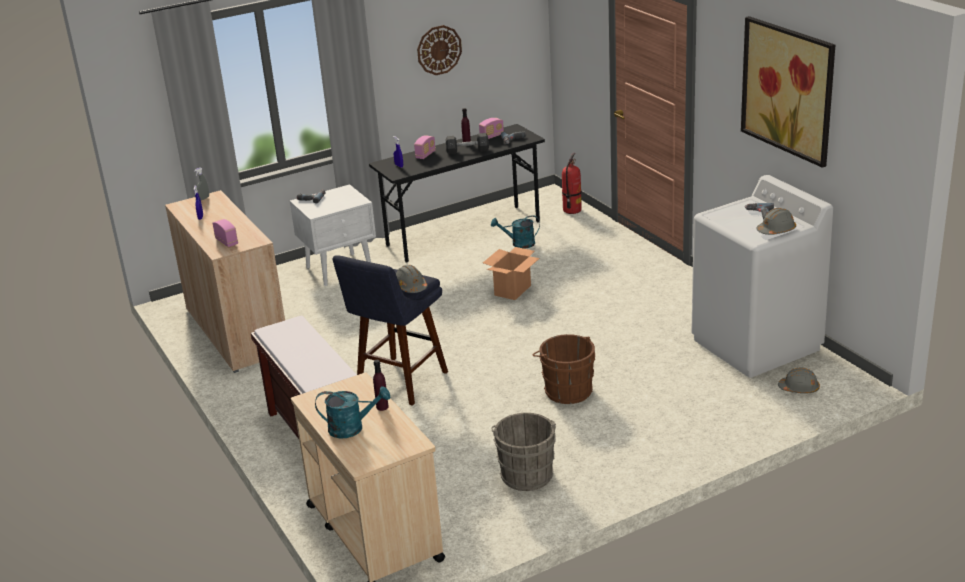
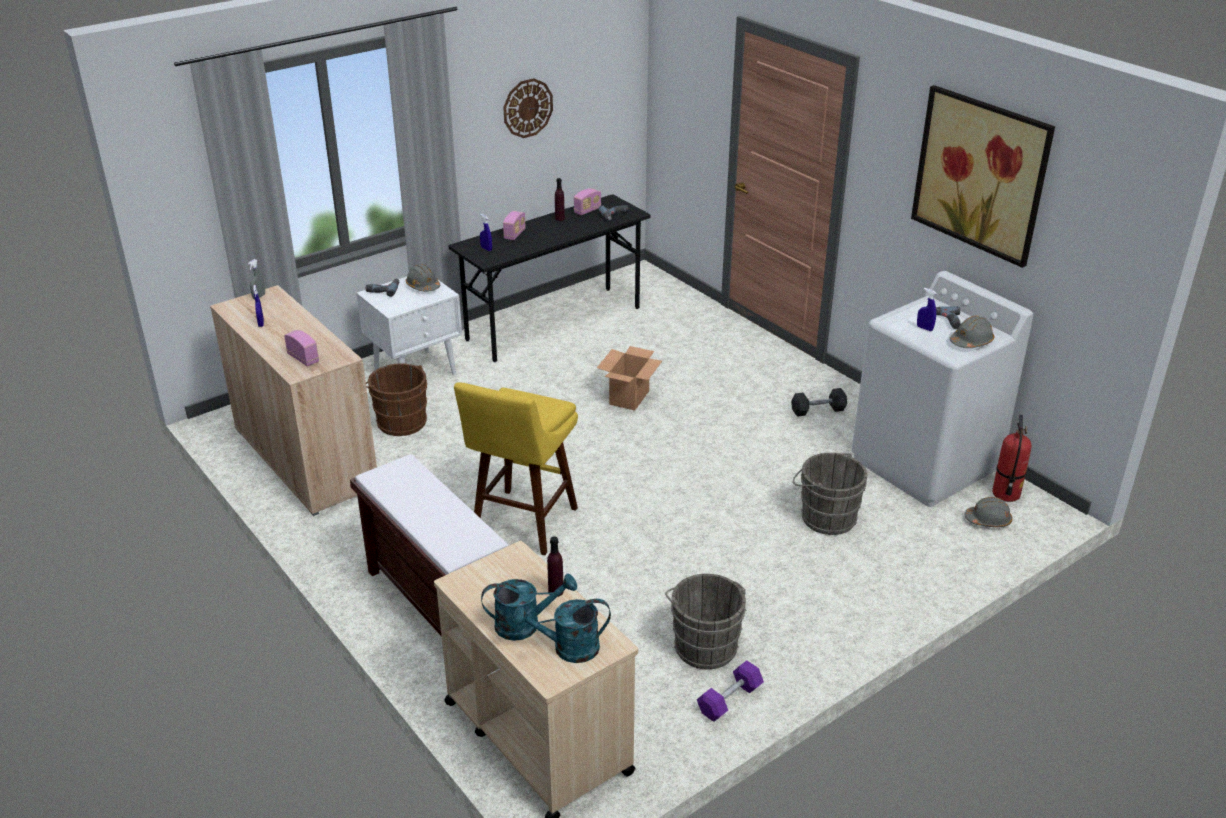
camera: 10 degrees left, 5 degrees up
blue stool [333,255,448,406] -> yellow stool [454,382,578,555]
grey hard hat [396,265,427,293] -> grey hard hat moved to [406,264,440,292]
grey dumbbell [446,133,489,155] -> grey dumbbell moved to [791,388,847,417]
turquoise watering can [491,215,540,249] -> turquoise watering can moved to [512,599,611,663]
brown bucket [533,334,595,404] -> brown bucket moved to [366,363,427,436]
fire extinguisher [562,153,582,214] -> fire extinguisher moved to [992,415,1031,502]
none -> purple dumbbell [697,660,764,722]
none -> grey bucket [793,453,867,535]
none -> blue spray bottle [917,288,937,331]

